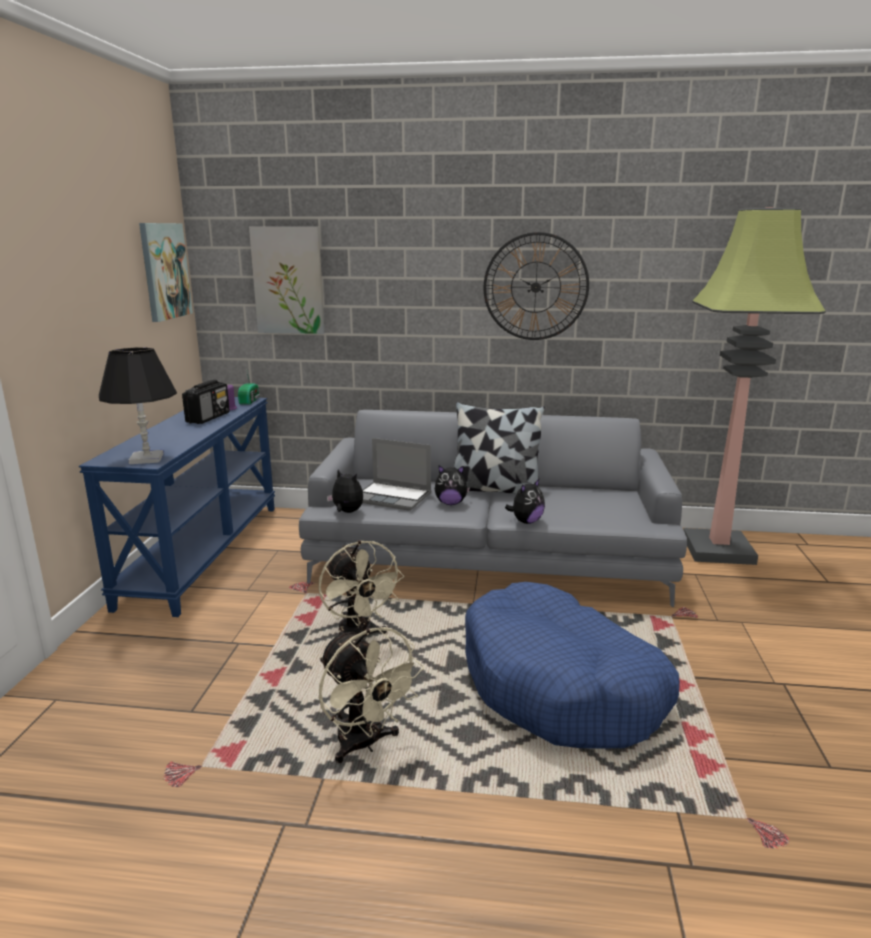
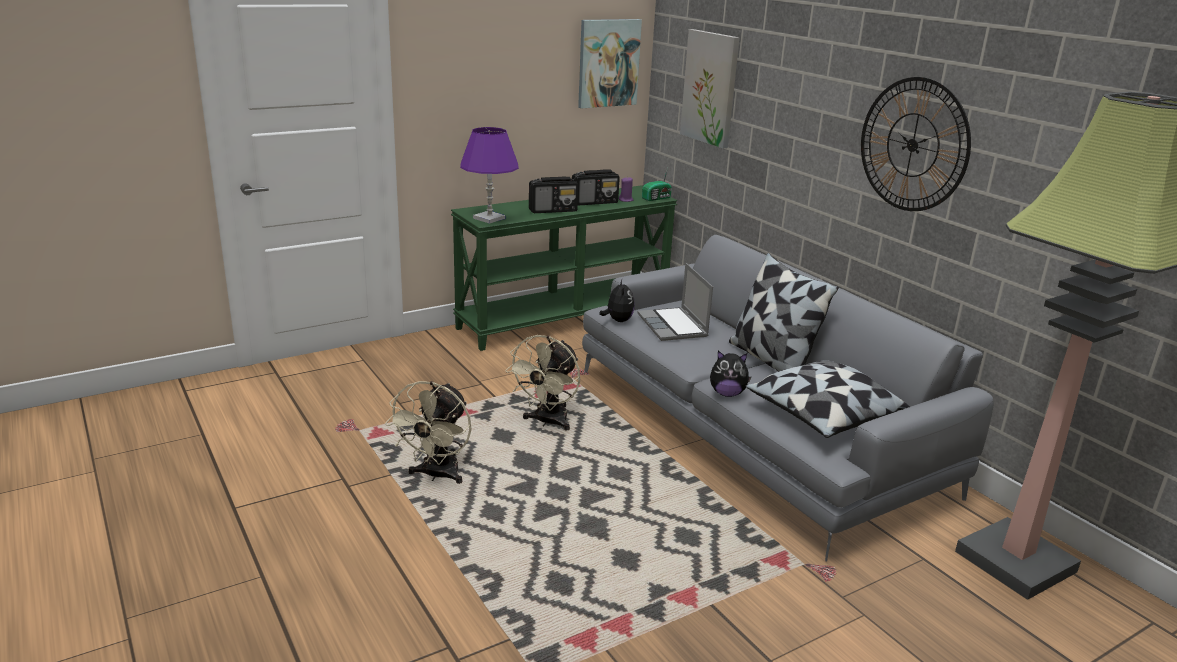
camera: 50 degrees right, 5 degrees up
blue console table [79,397,275,617] -> green console table [451,185,677,351]
black table lamp [99,348,177,464] -> purple table lamp [460,127,519,224]
plush toy [435,466,470,505] -> none
blue dog bed [465,582,680,749] -> none
none -> radio [529,177,578,213]
none -> pillow [746,360,910,438]

